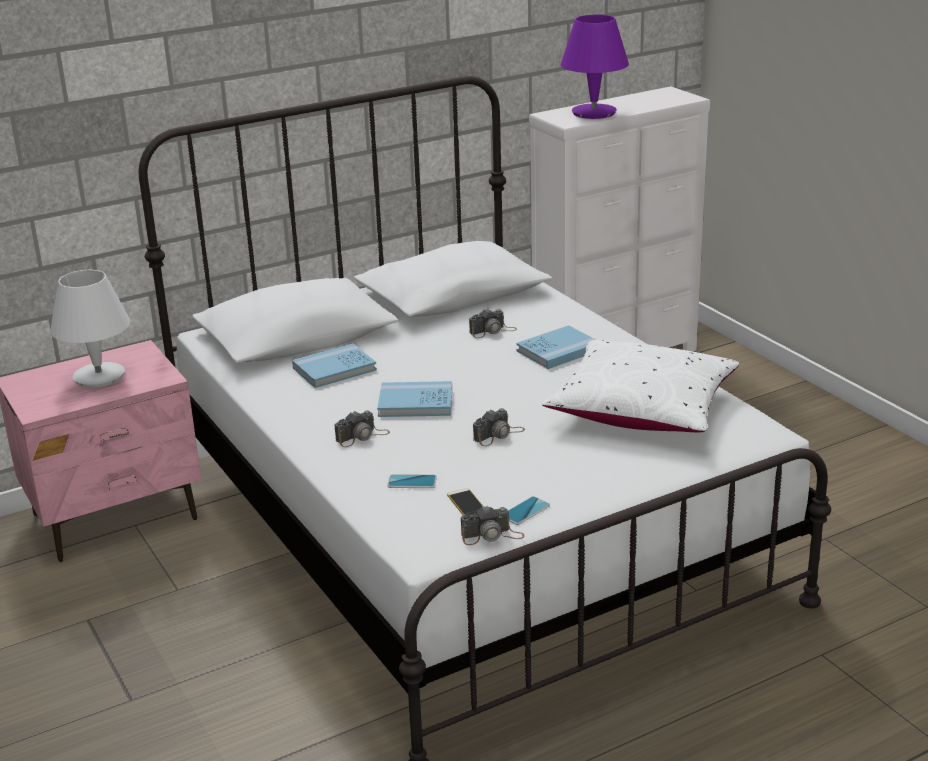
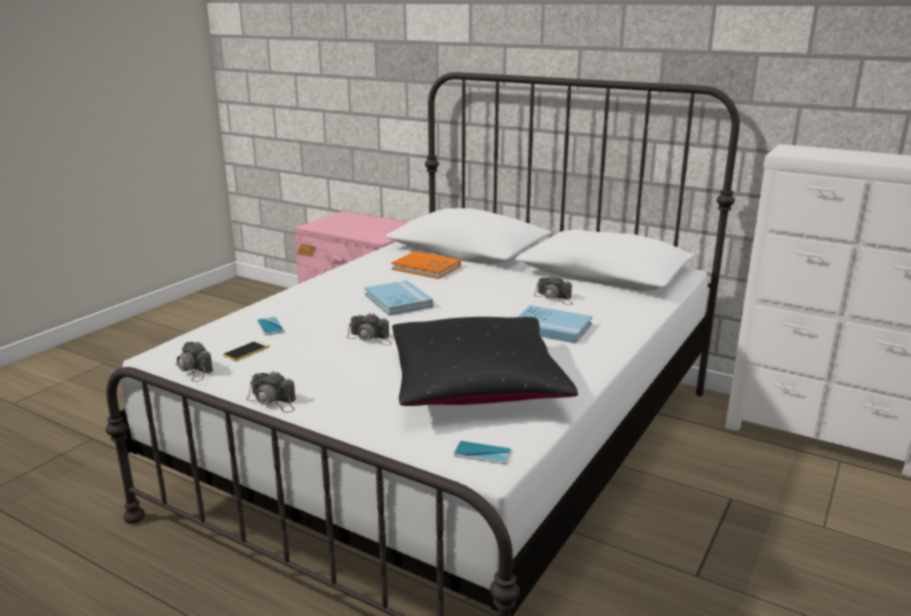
camera: 60 degrees right, 5 degrees down
white table lamp [50,270,130,388] -> none
blue book [292,343,377,388] -> orange book [391,251,461,279]
camera [335,410,390,447] -> camera moved to [246,371,296,413]
phone [508,496,550,525] -> phone moved to [453,441,512,464]
white pillow [542,340,740,432] -> black pillow [392,317,578,406]
purple table lamp [561,15,629,119] -> none

